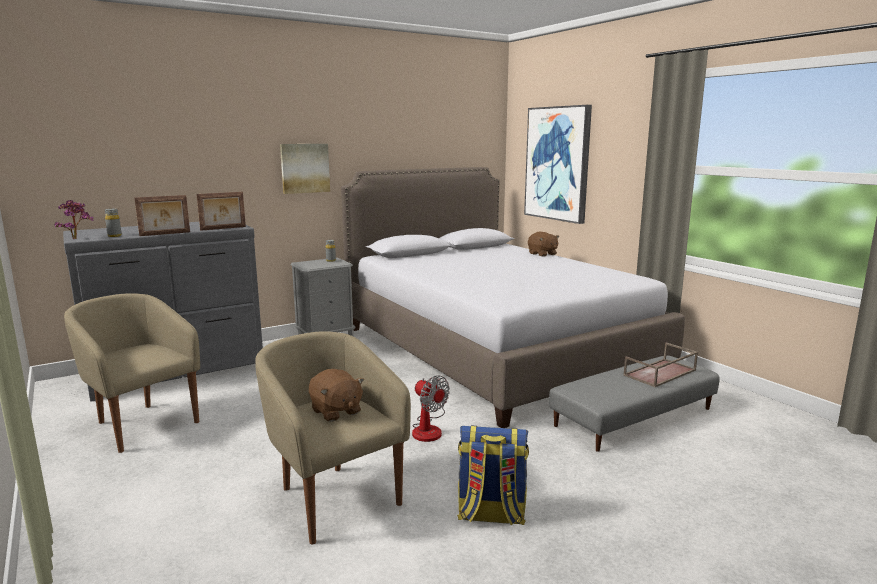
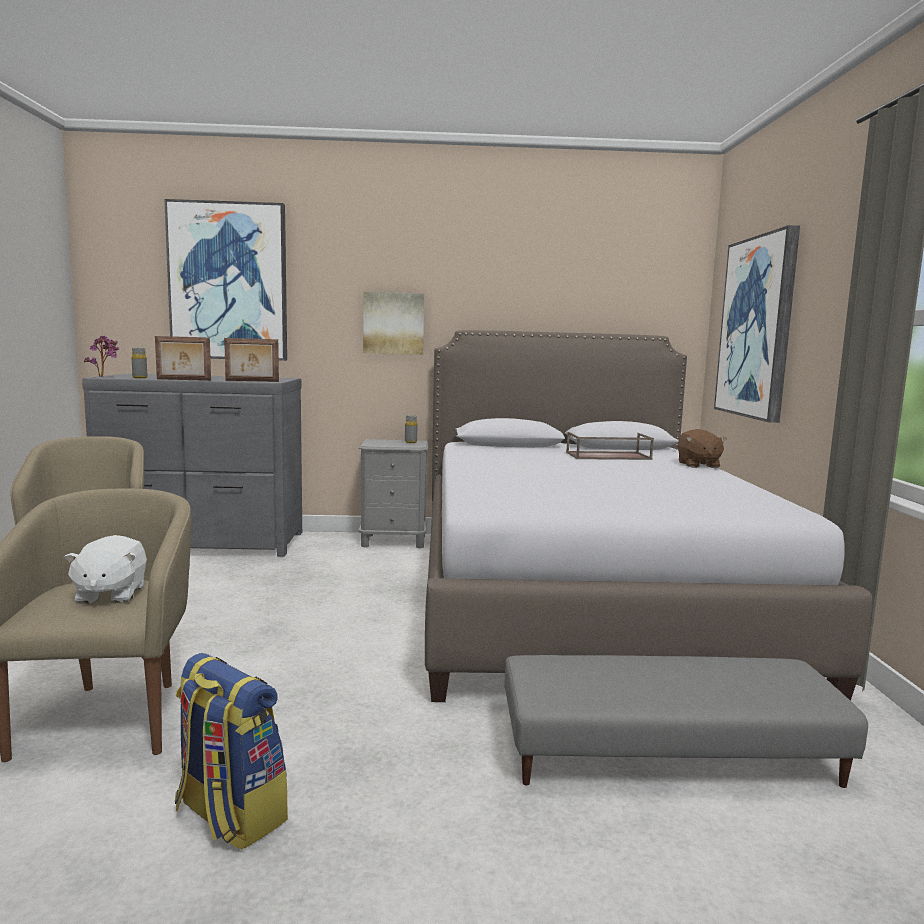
camera: 30 degrees right, 5 degrees down
brown plush toy [309,369,364,422] -> white plush toy [64,535,147,604]
fan [412,375,450,442] -> none
brown tray [623,342,698,387] -> brown tray moved to [566,432,654,460]
none -> picture [164,199,287,361]

